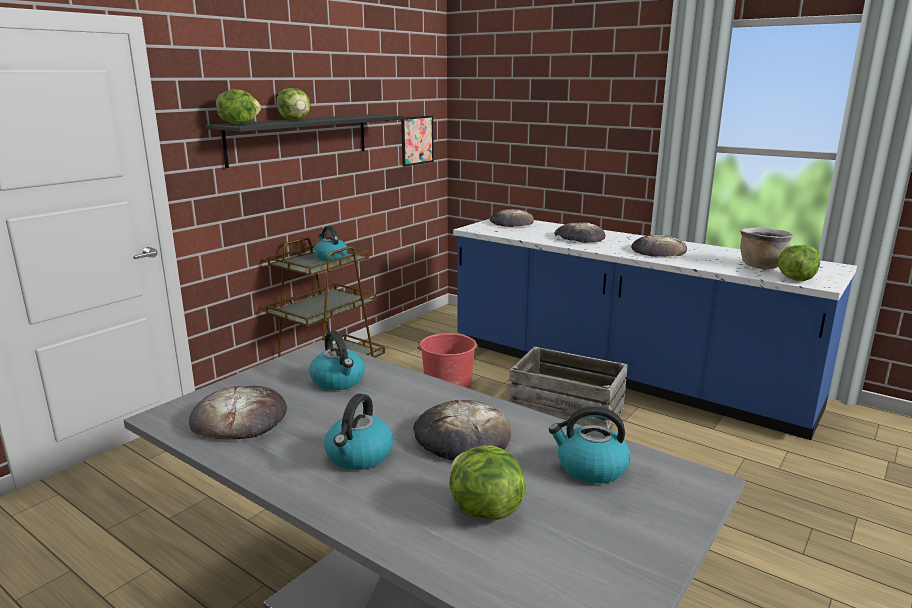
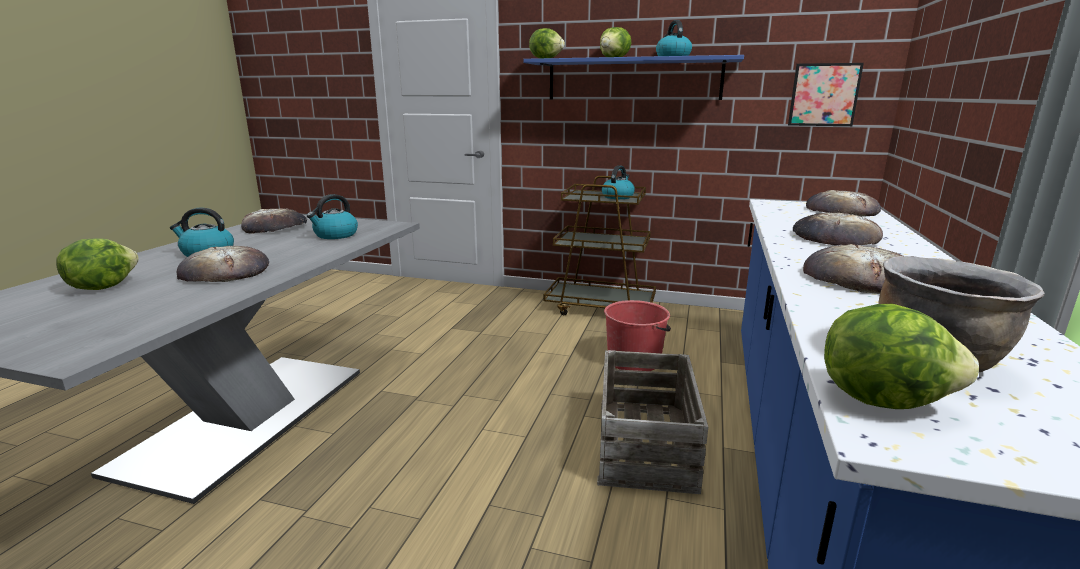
camera: 70 degrees right, 0 degrees up
black shelf [206,114,404,168] -> blue shelf [523,55,744,100]
kettle [549,406,630,484] -> kettle moved to [656,20,692,56]

